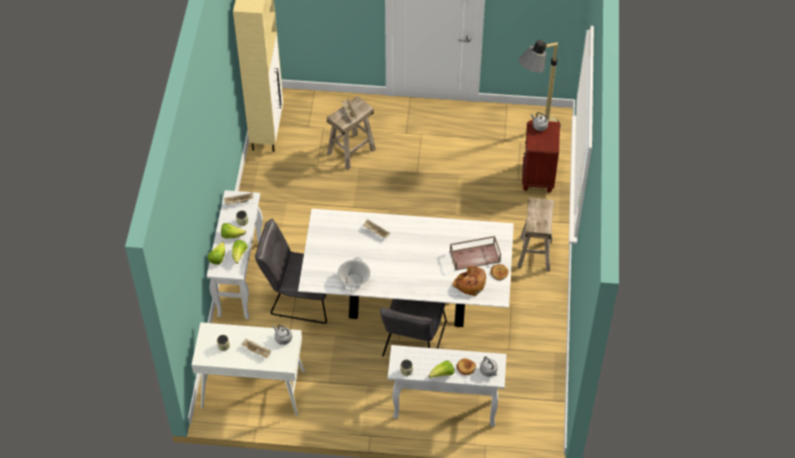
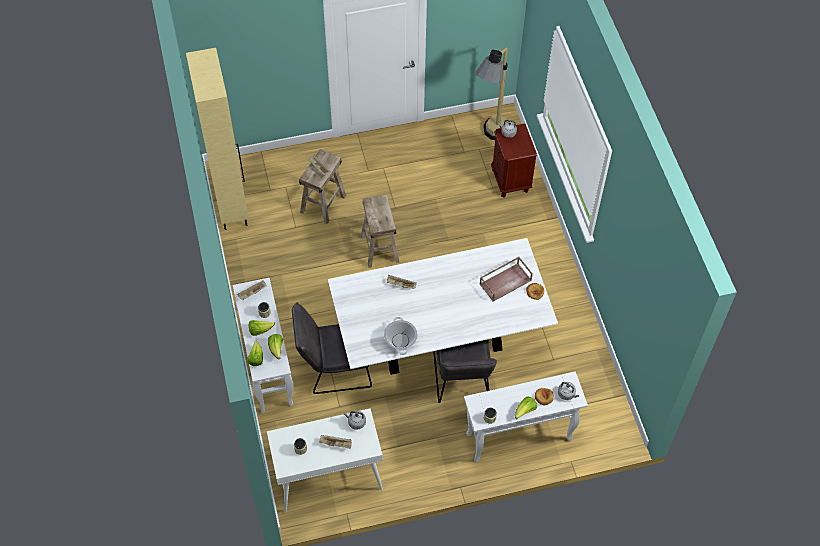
camera: 20 degrees left, 5 degrees up
bread [452,266,486,296] -> none
beige stool [518,197,554,272] -> beige stool moved to [361,194,399,268]

